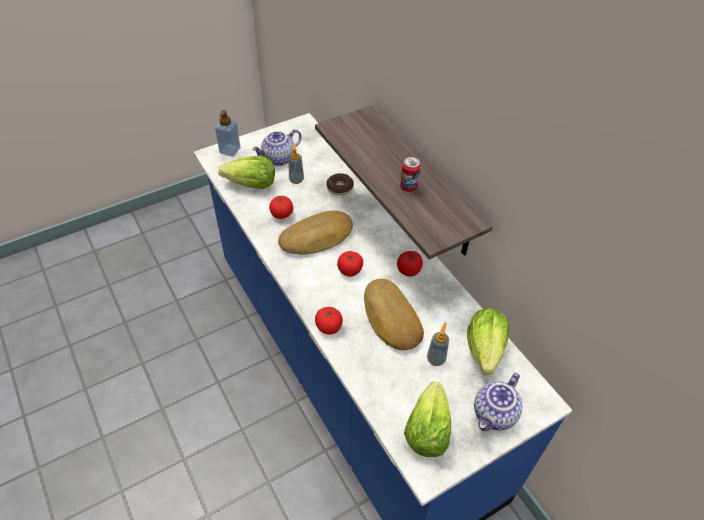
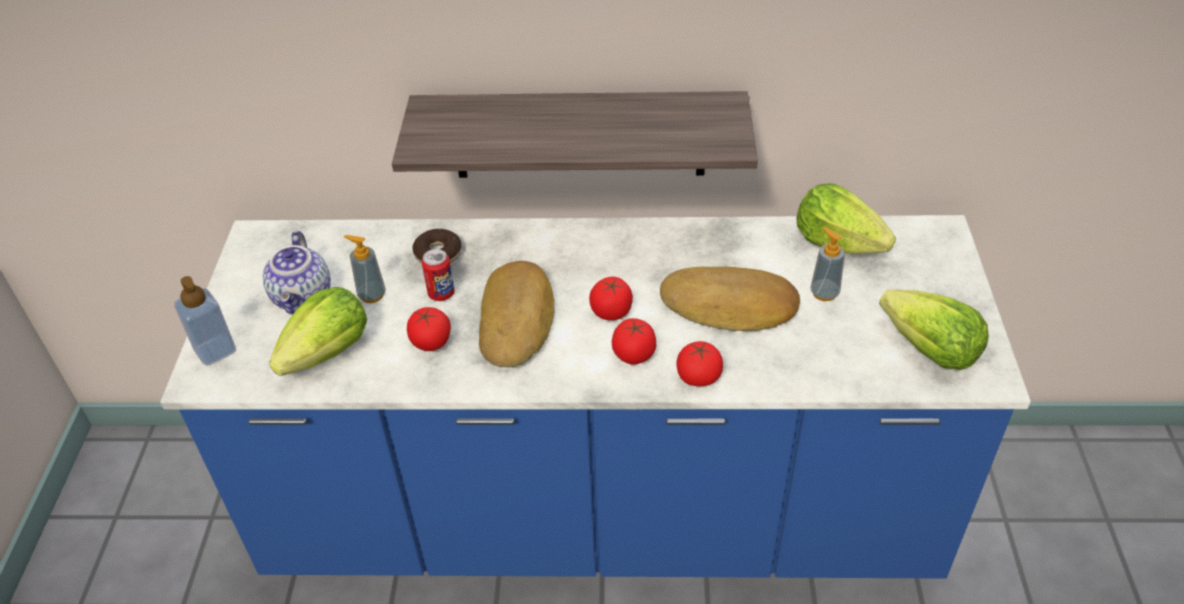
camera: 55 degrees left, 5 degrees down
tomato [397,251,423,276] -> tomato moved to [612,318,656,364]
can [400,157,421,192] -> can moved to [422,249,455,301]
teapot [474,373,522,431] -> none

